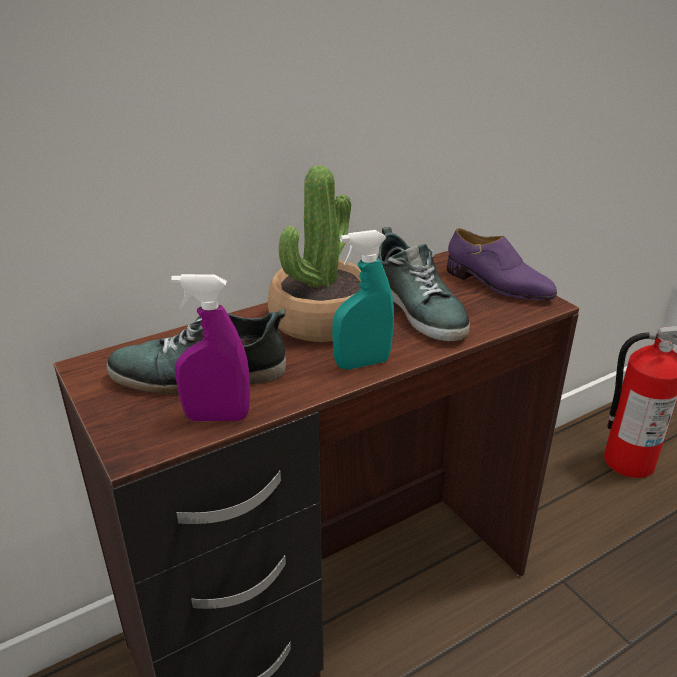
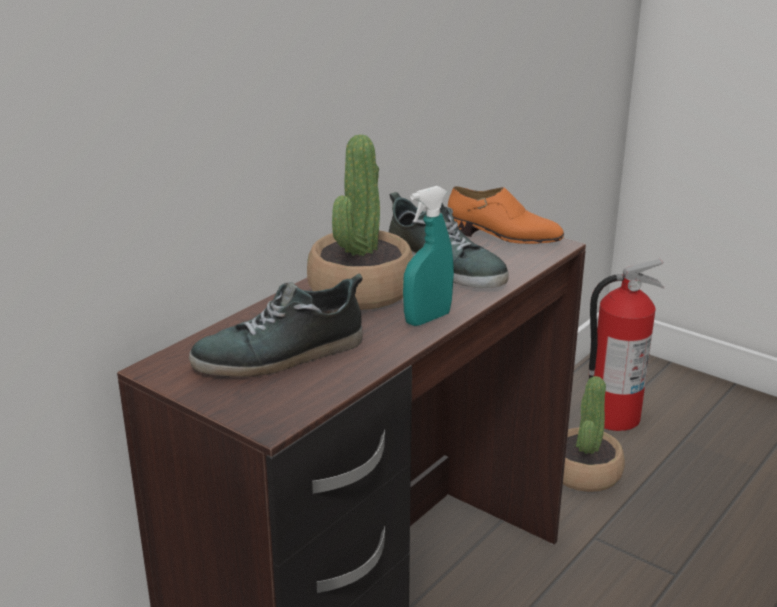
camera: 20 degrees left, 5 degrees down
purple spray bottle [171,274,250,421] -> none
purple shoe [447,228,557,300] -> orange shoe [448,186,564,244]
none -> potted plant [563,376,625,492]

